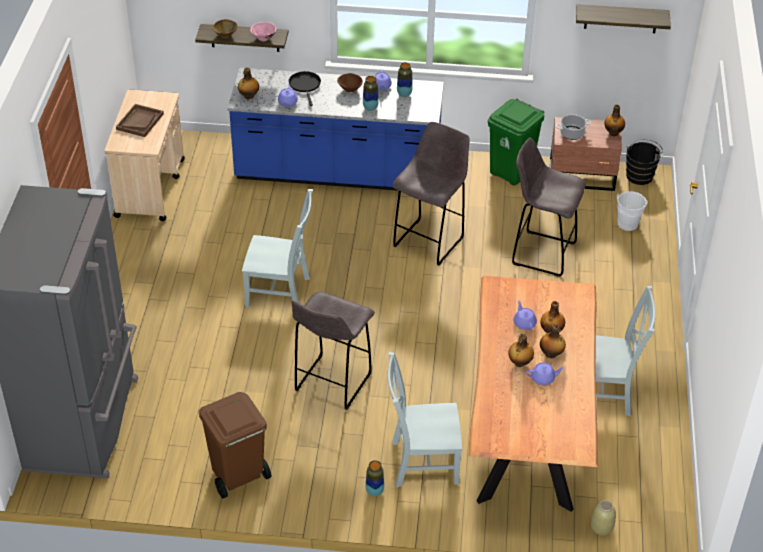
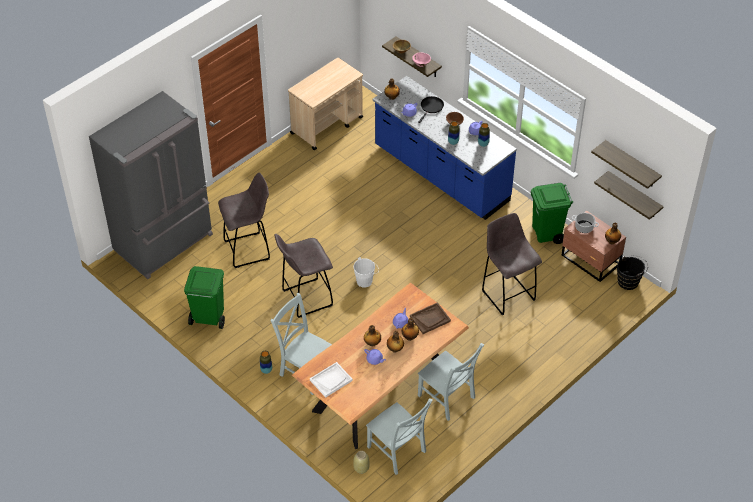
camera: 40 degrees right, 5 degrees up
brown tray [116,104,164,137] -> brown tray moved to [410,302,451,334]
brown trash can [199,392,271,498] -> green trash can [184,266,225,329]
grey chair [242,189,313,307] -> grey chair moved to [366,398,433,475]
grey stool [392,122,470,266] -> grey stool moved to [218,173,270,268]
white bucket [617,191,648,231] -> white bucket moved to [353,257,379,288]
none -> white tray [310,362,353,398]
none -> shelf [594,171,664,220]

